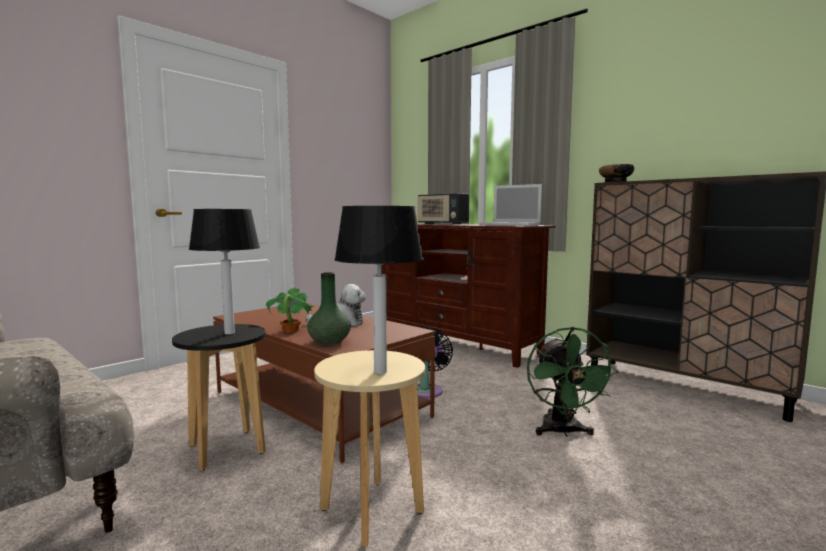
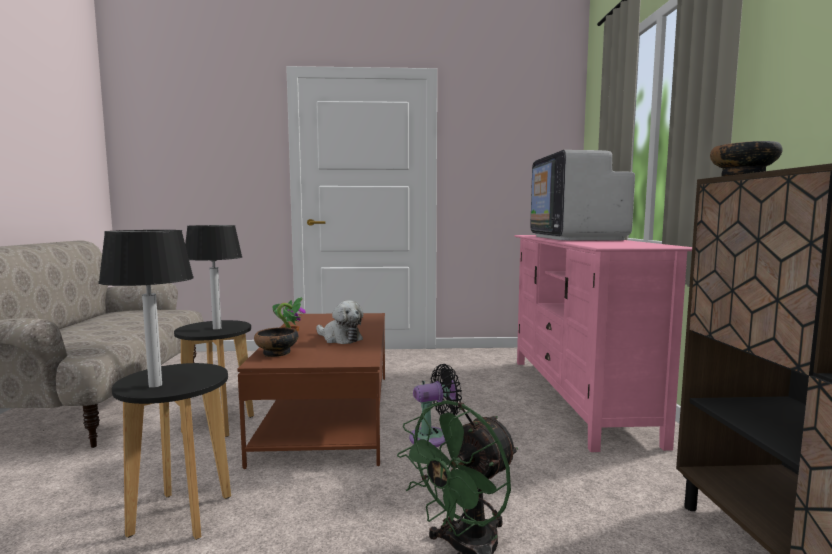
camera: 45 degrees right, 0 degrees up
green vase [307,272,351,345] -> bowl [254,327,299,357]
beige stool [314,350,425,547] -> black stool [112,363,231,540]
brown tv stand [382,224,556,368] -> pink tv stand [514,235,692,452]
radio [417,193,469,225] -> television [530,150,635,241]
laptop [479,184,542,226] -> none

